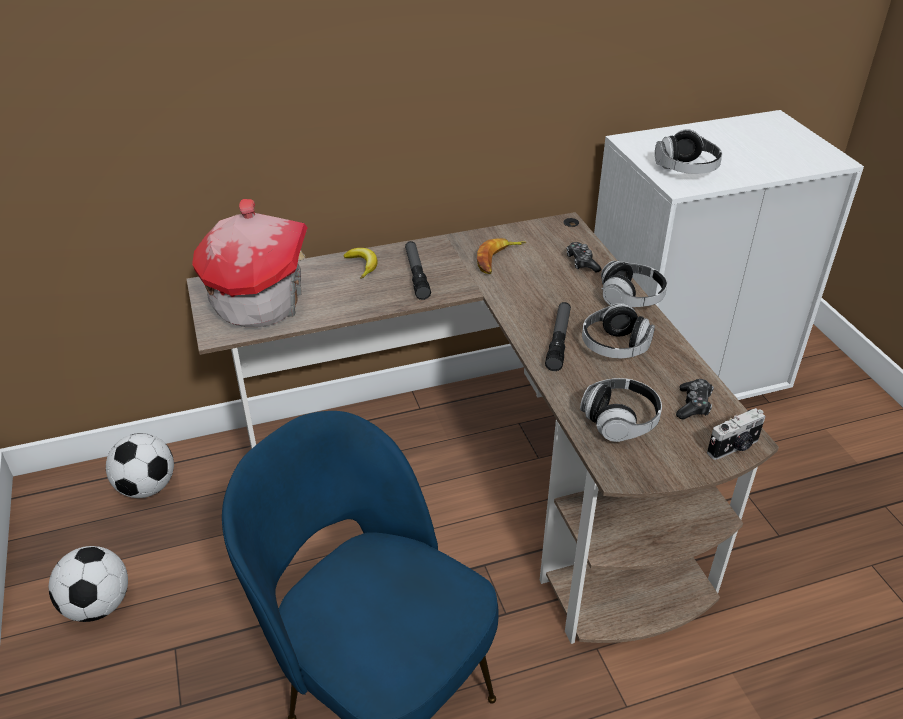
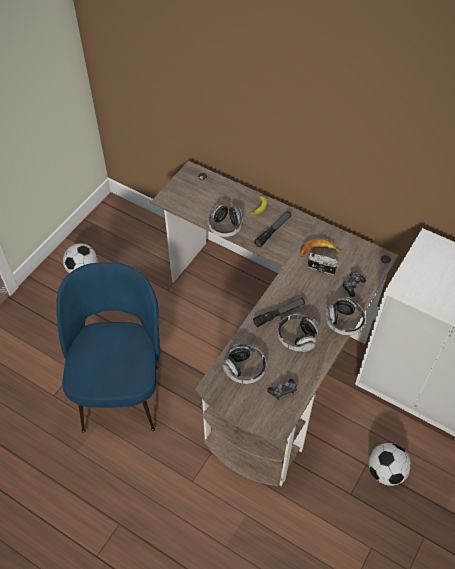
camera: 50 degrees right, 15 degrees up
football [106,433,174,498] -> football moved to [368,443,411,486]
toy house [192,199,308,327] -> none
headphones [655,129,722,174] -> headphones moved to [208,205,243,237]
camera [707,408,765,460] -> camera moved to [308,253,338,275]

